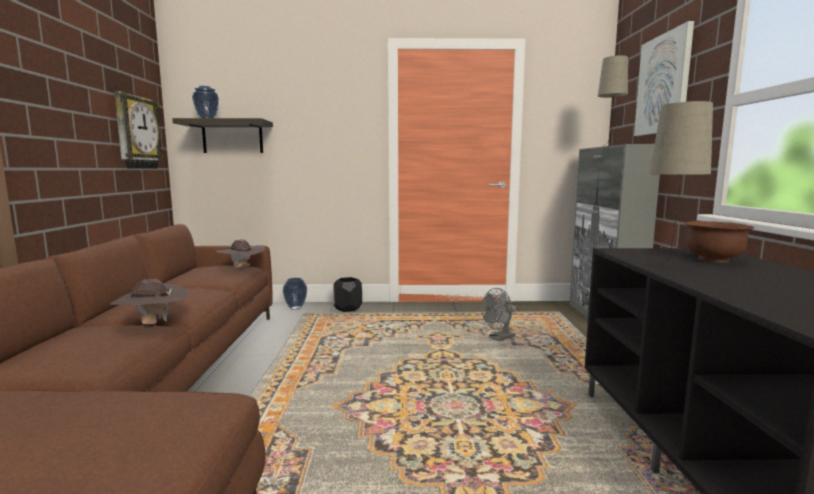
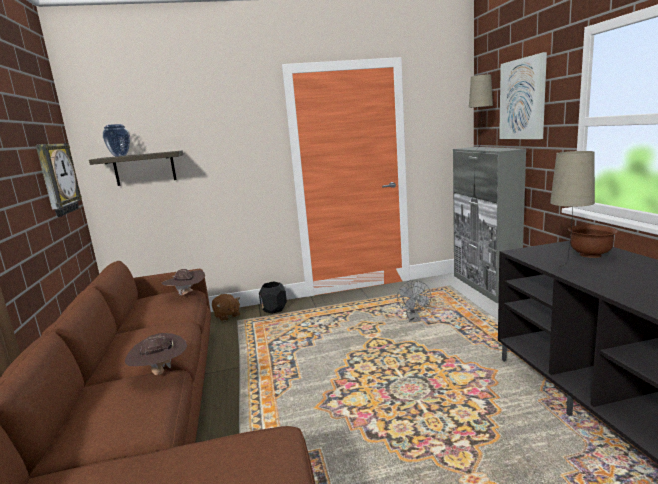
camera: 10 degrees left, 5 degrees up
vase [283,278,307,310] -> brown plush toy [212,294,240,321]
grey fan [482,288,517,341] -> grey fan turned 45 degrees counterclockwise [397,280,431,322]

